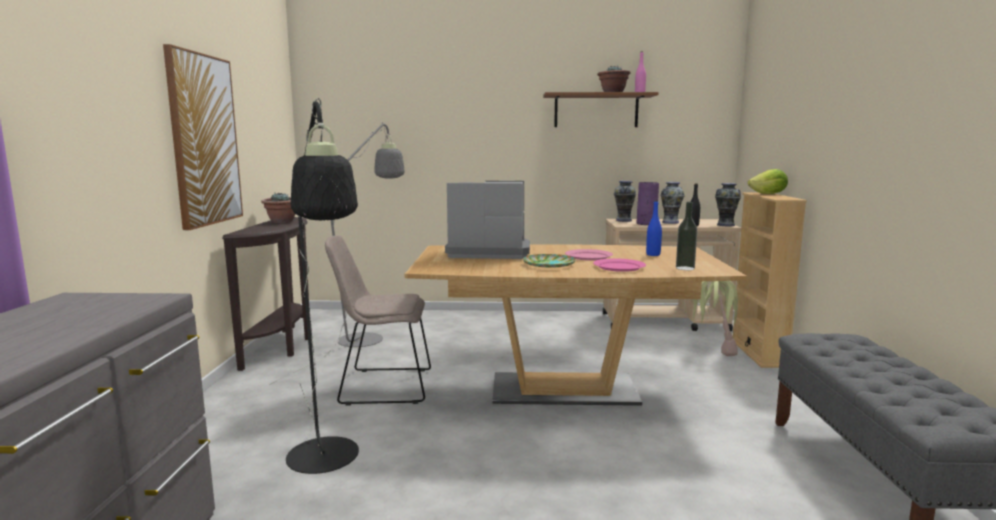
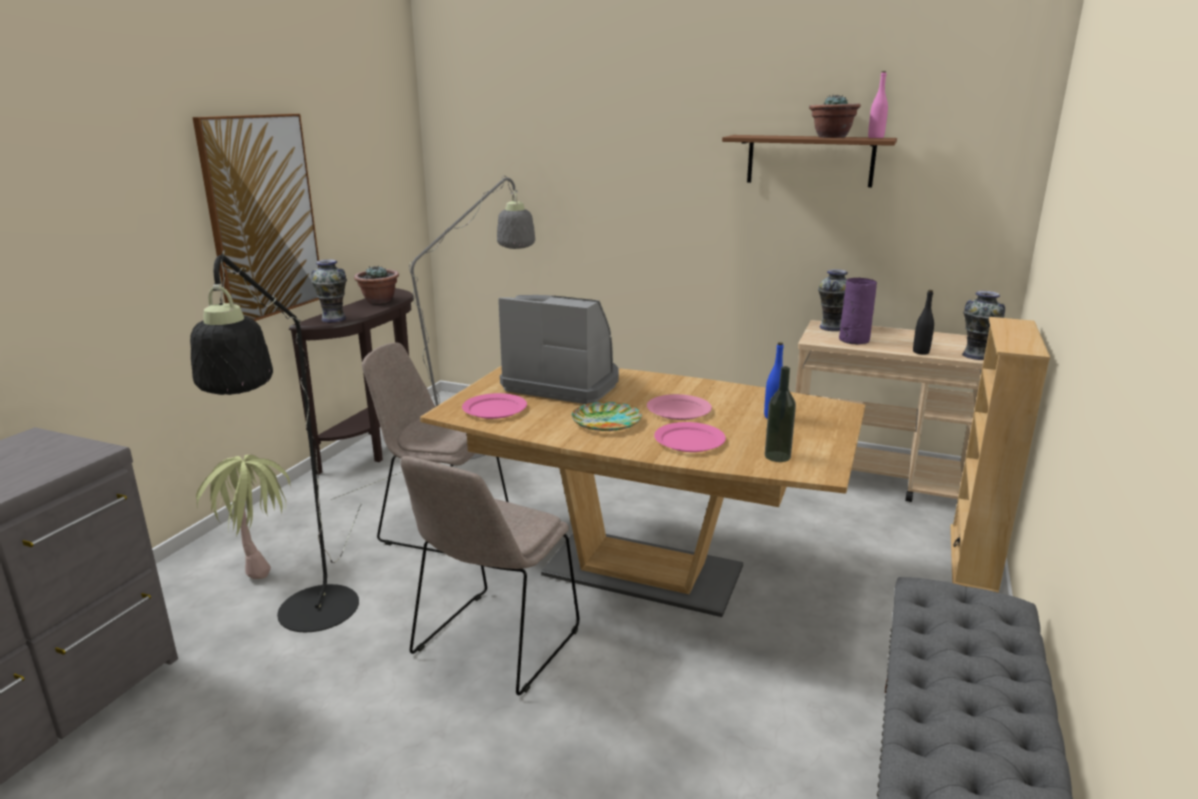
camera: 20 degrees right, 10 degrees up
vase [660,182,685,224] -> vase moved to [311,259,347,322]
potted plant [691,281,741,356] -> potted plant moved to [196,455,290,579]
lettuce [748,169,788,194] -> none
none -> beige chair [400,456,579,695]
none -> pink plate [462,393,527,419]

